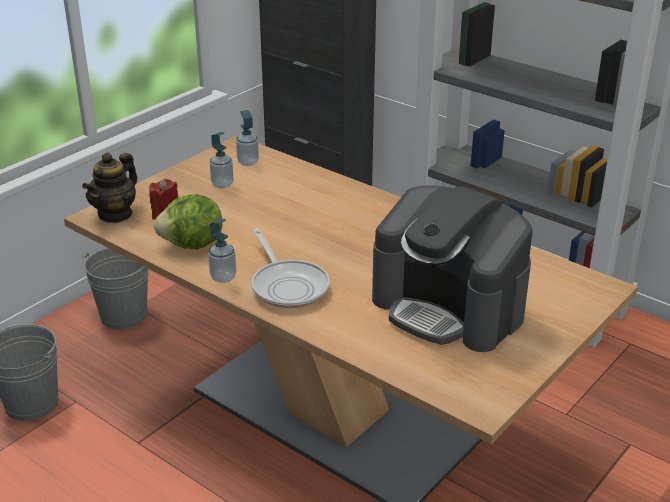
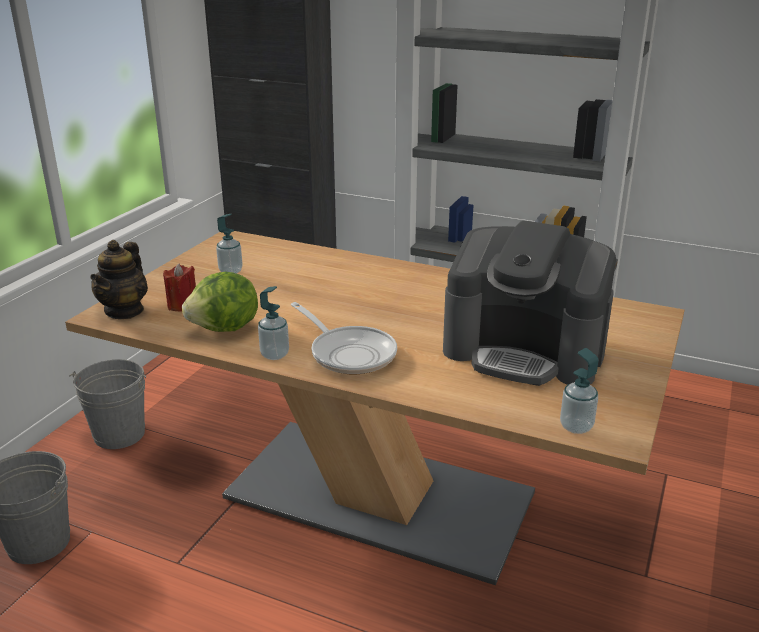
camera: 15 degrees left, 5 degrees down
soap dispenser [236,110,259,166] -> soap dispenser moved to [560,348,598,434]

